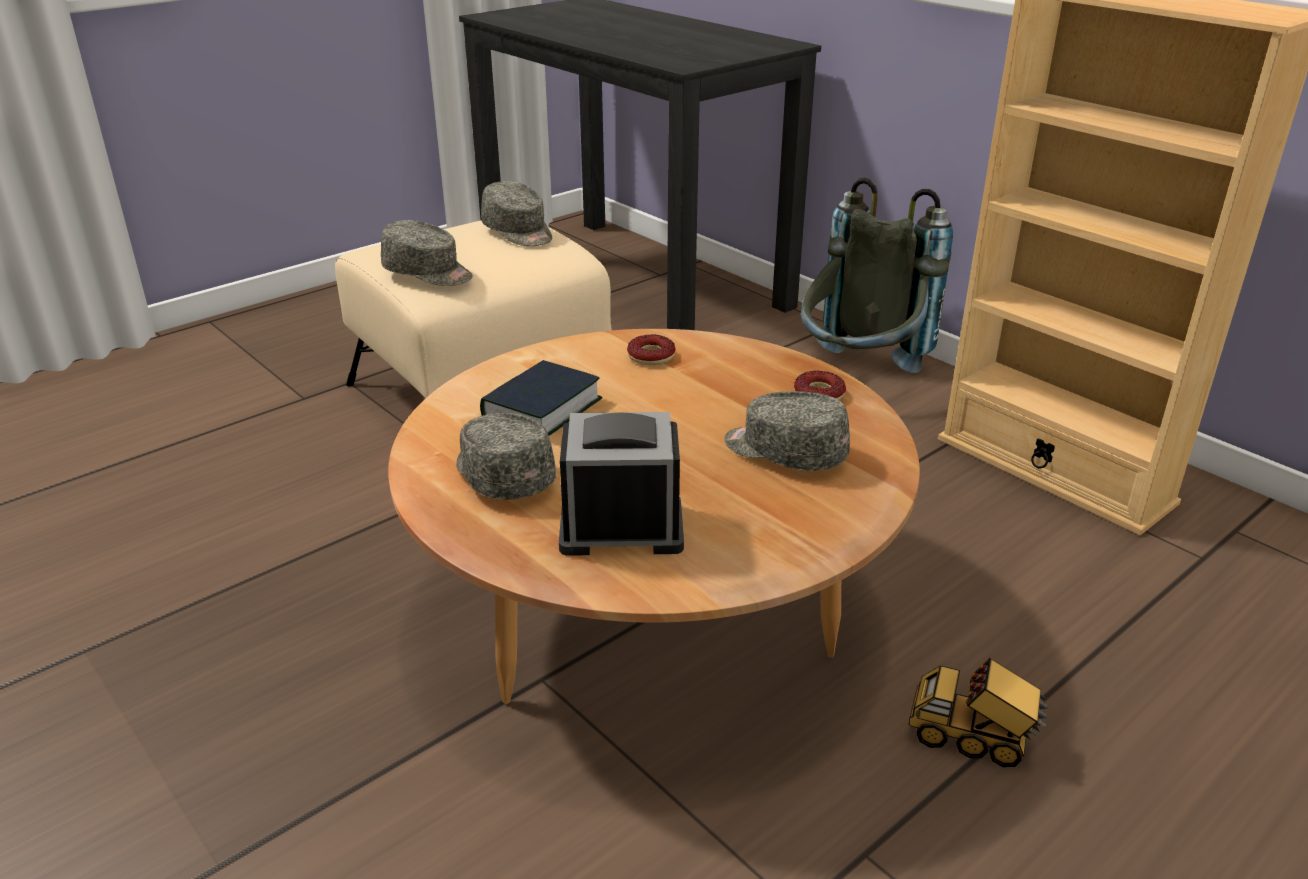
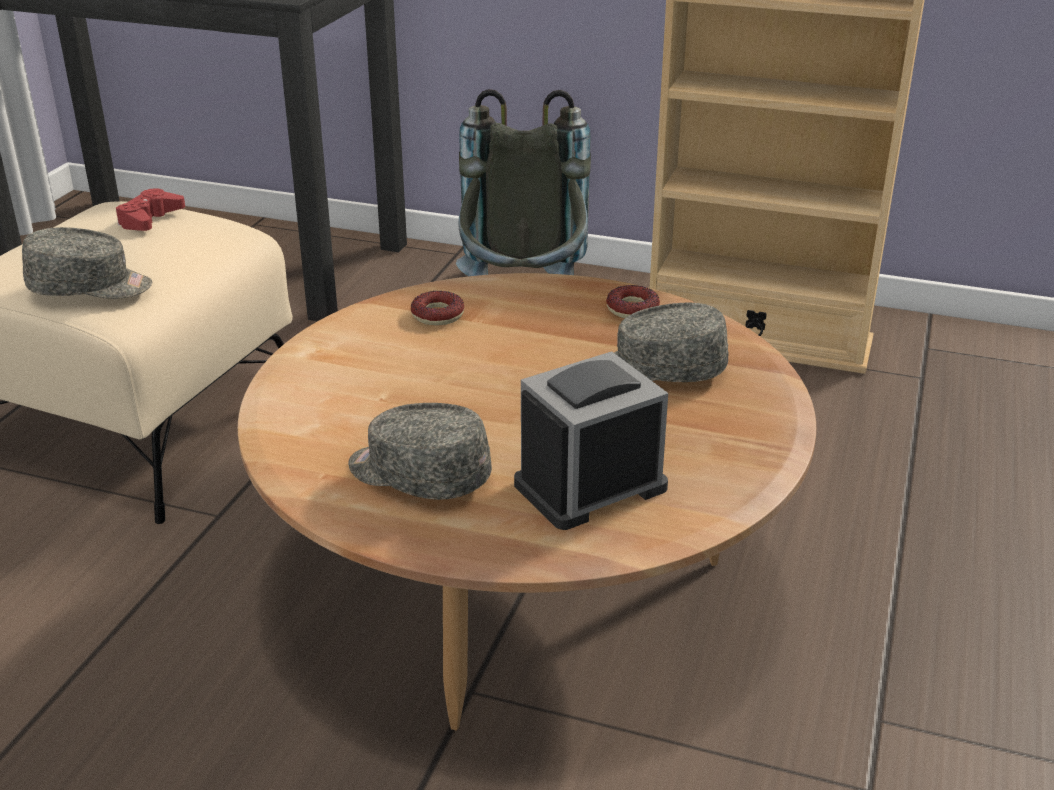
camera: 30 degrees left, 0 degrees up
book [480,360,603,436] -> none
grey cap [481,181,552,246] -> red game controller [116,188,185,231]
toy truck [909,658,1049,767] -> none

